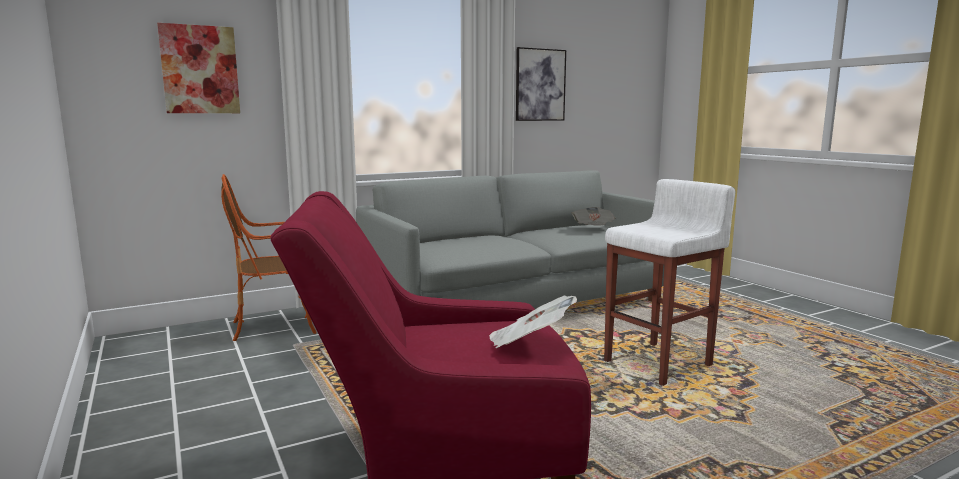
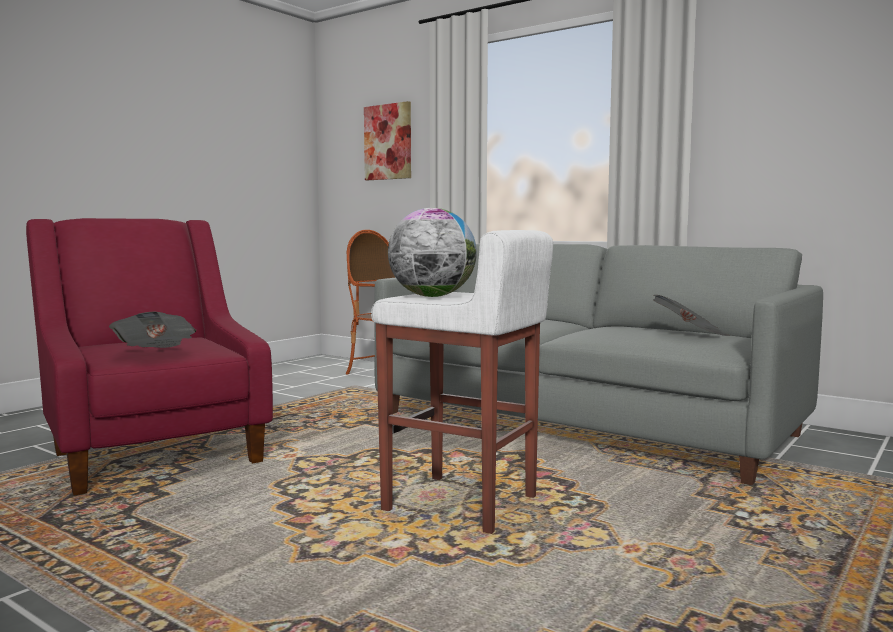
camera: 65 degrees right, 5 degrees down
picture [516,47,566,121] -> none
none -> globe [388,208,477,297]

